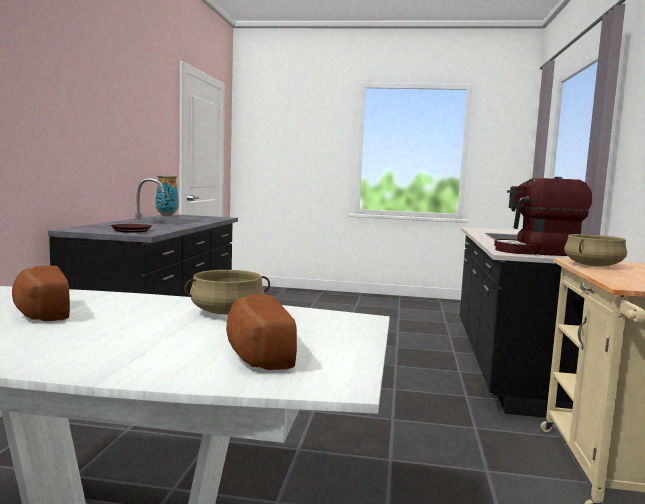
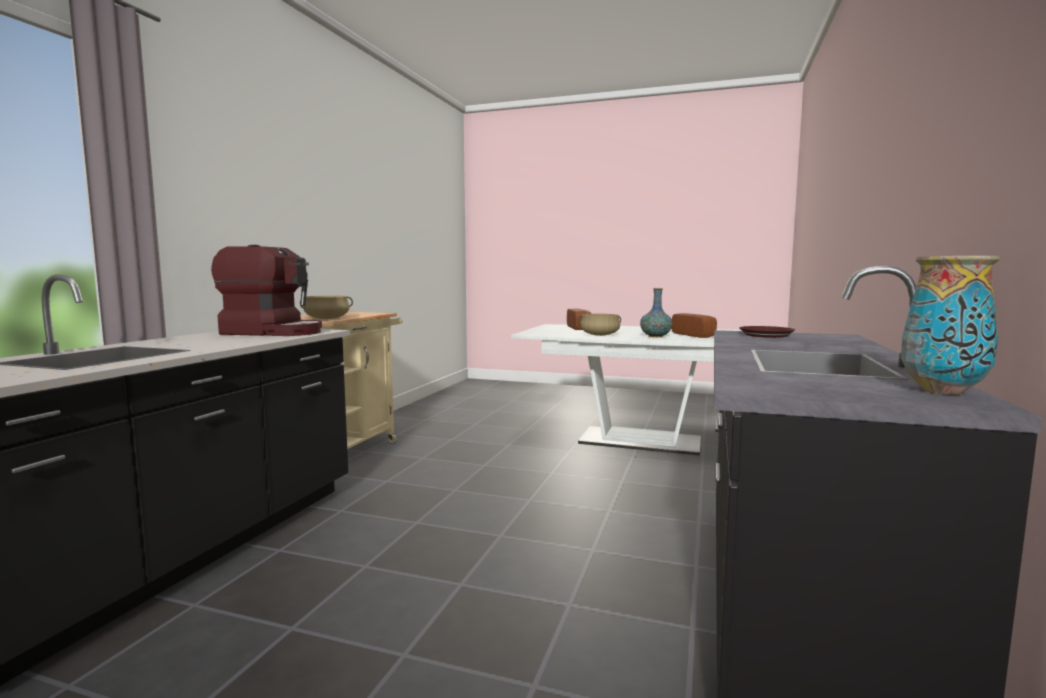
camera: 170 degrees left, 0 degrees up
none -> vase [640,288,673,337]

